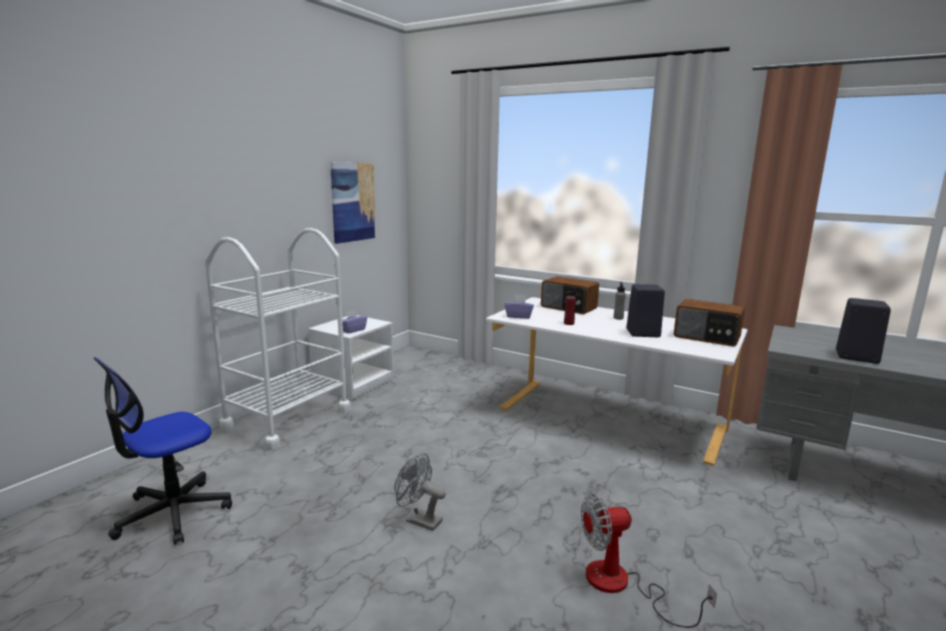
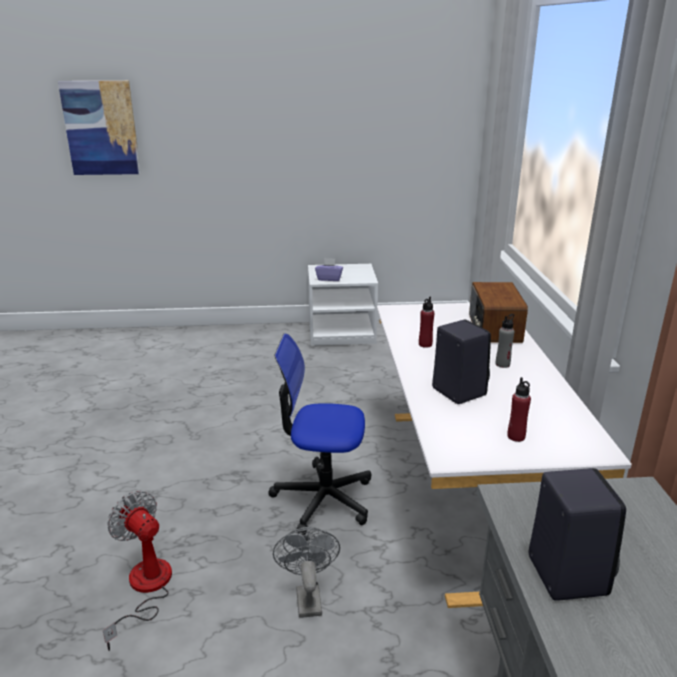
camera: 55 degrees right, 10 degrees up
office chair [93,357,232,545] -> office chair moved to [269,334,371,535]
white cart [205,228,351,451] -> none
picture [330,162,376,244] -> picture moved to [58,81,141,175]
grey fan [394,454,446,531] -> grey fan moved to [273,527,340,618]
purple tissue box [505,294,534,319] -> none
radio [674,299,745,346] -> red bottle [507,377,531,442]

